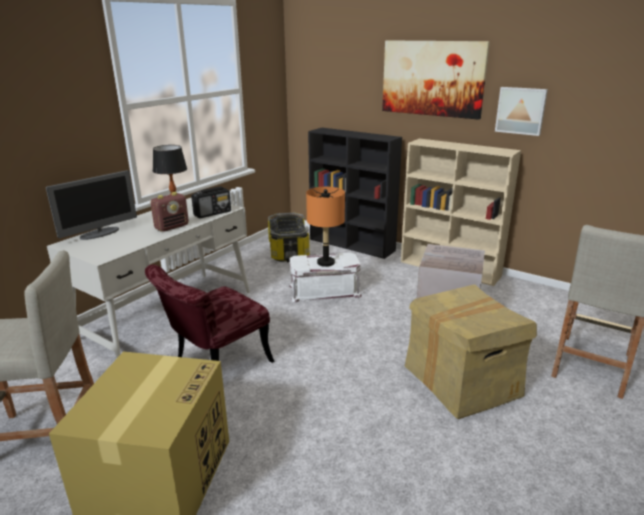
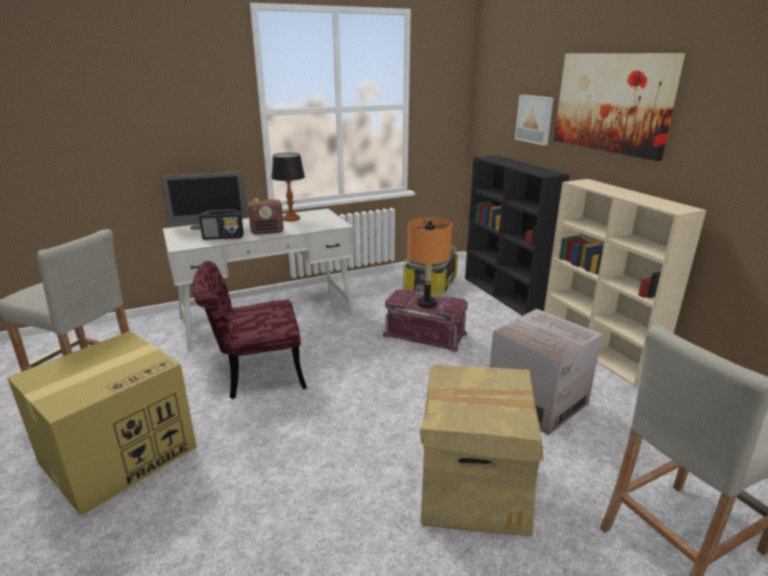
camera: 30 degrees right, 0 degrees up
radio [191,186,231,218] -> radio moved to [199,209,244,240]
white storage box [289,252,362,303] -> red storage box [383,289,468,352]
picture [495,87,548,136] -> picture moved to [515,95,554,145]

